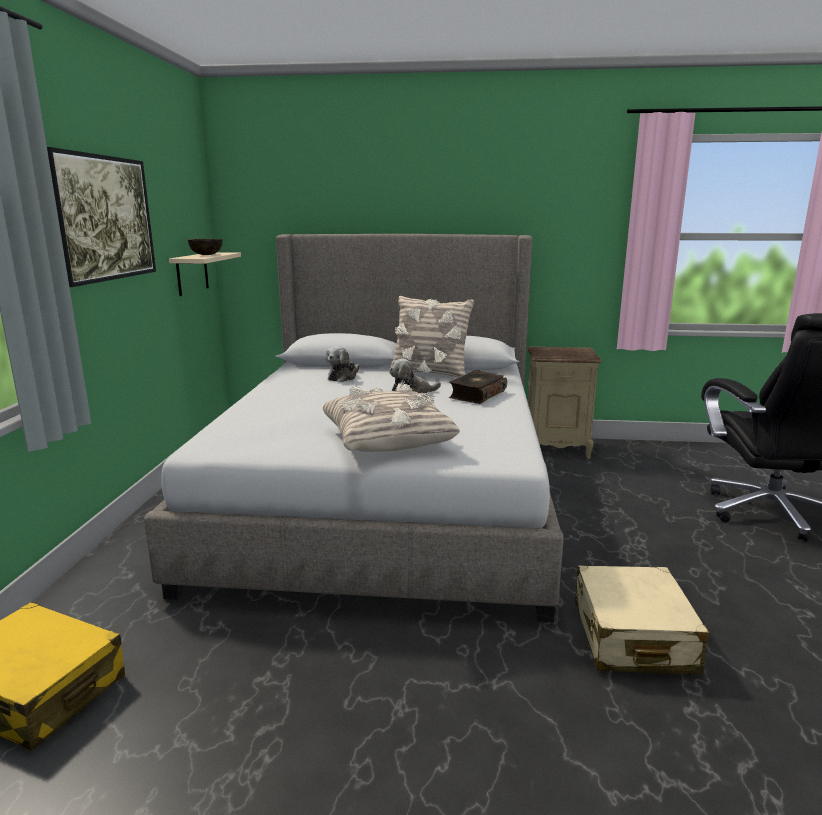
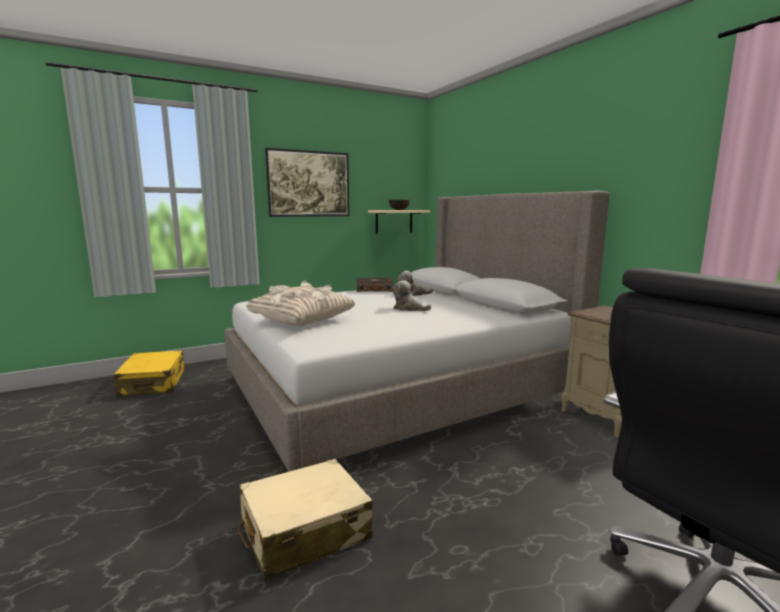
camera: 55 degrees right, 5 degrees down
beige pillow [390,296,474,378] -> none
book [449,370,507,404] -> book moved to [356,277,393,292]

